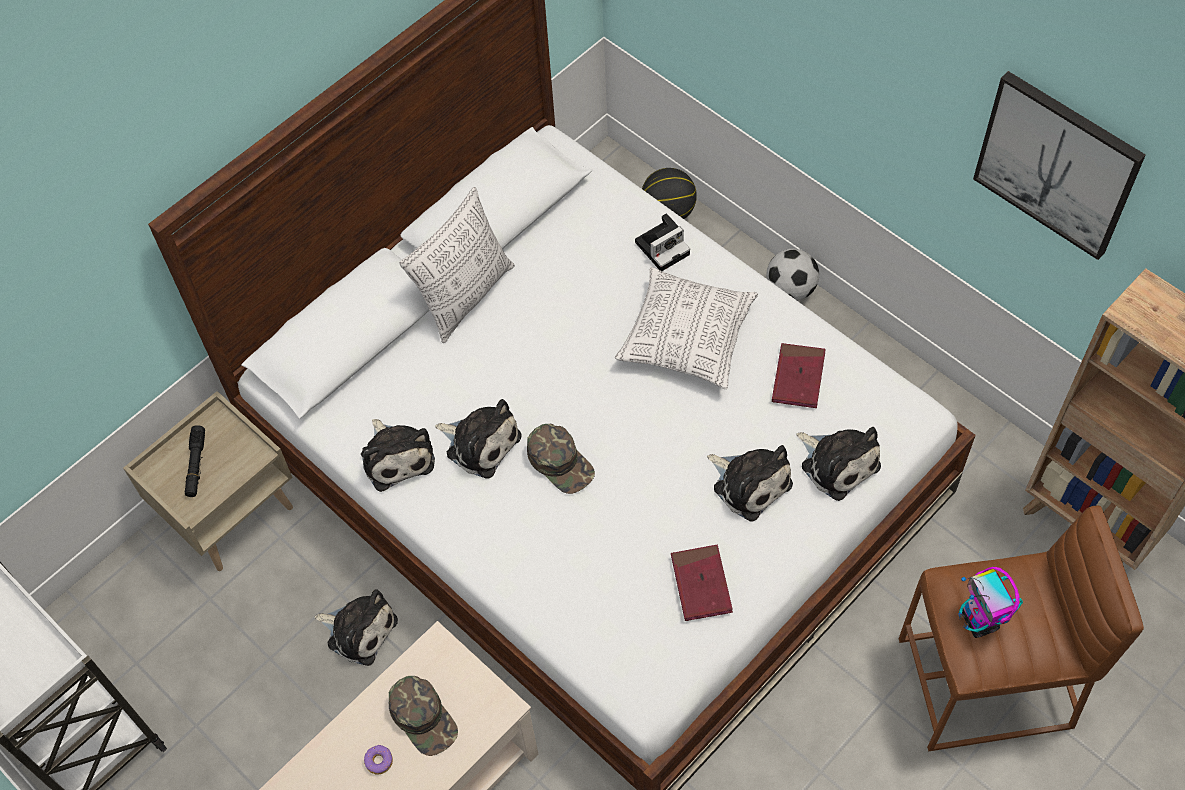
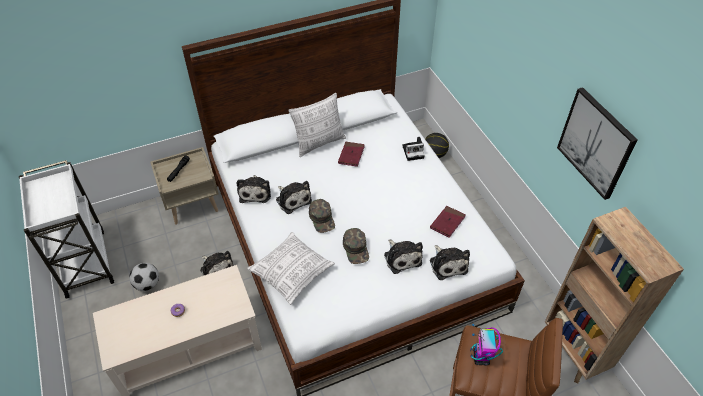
camera: 20 degrees right, 10 degrees down
green cap [388,676,458,756] -> green cap moved to [343,228,369,264]
pillow [615,267,758,389] -> pillow moved to [247,232,335,305]
red book [671,545,733,621] -> red book moved to [338,142,365,167]
football [766,249,819,301] -> football moved to [129,263,159,291]

